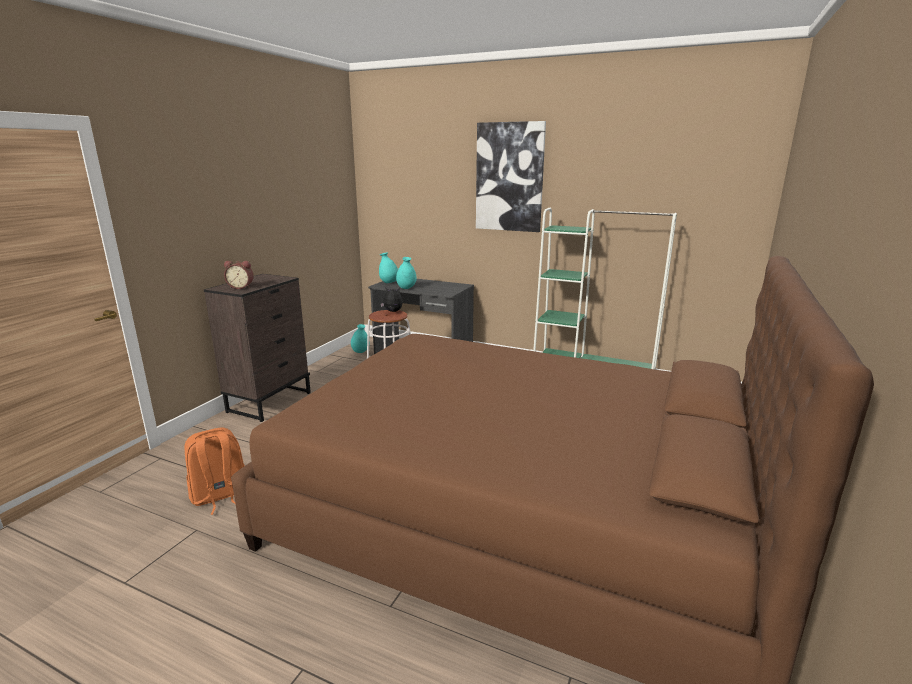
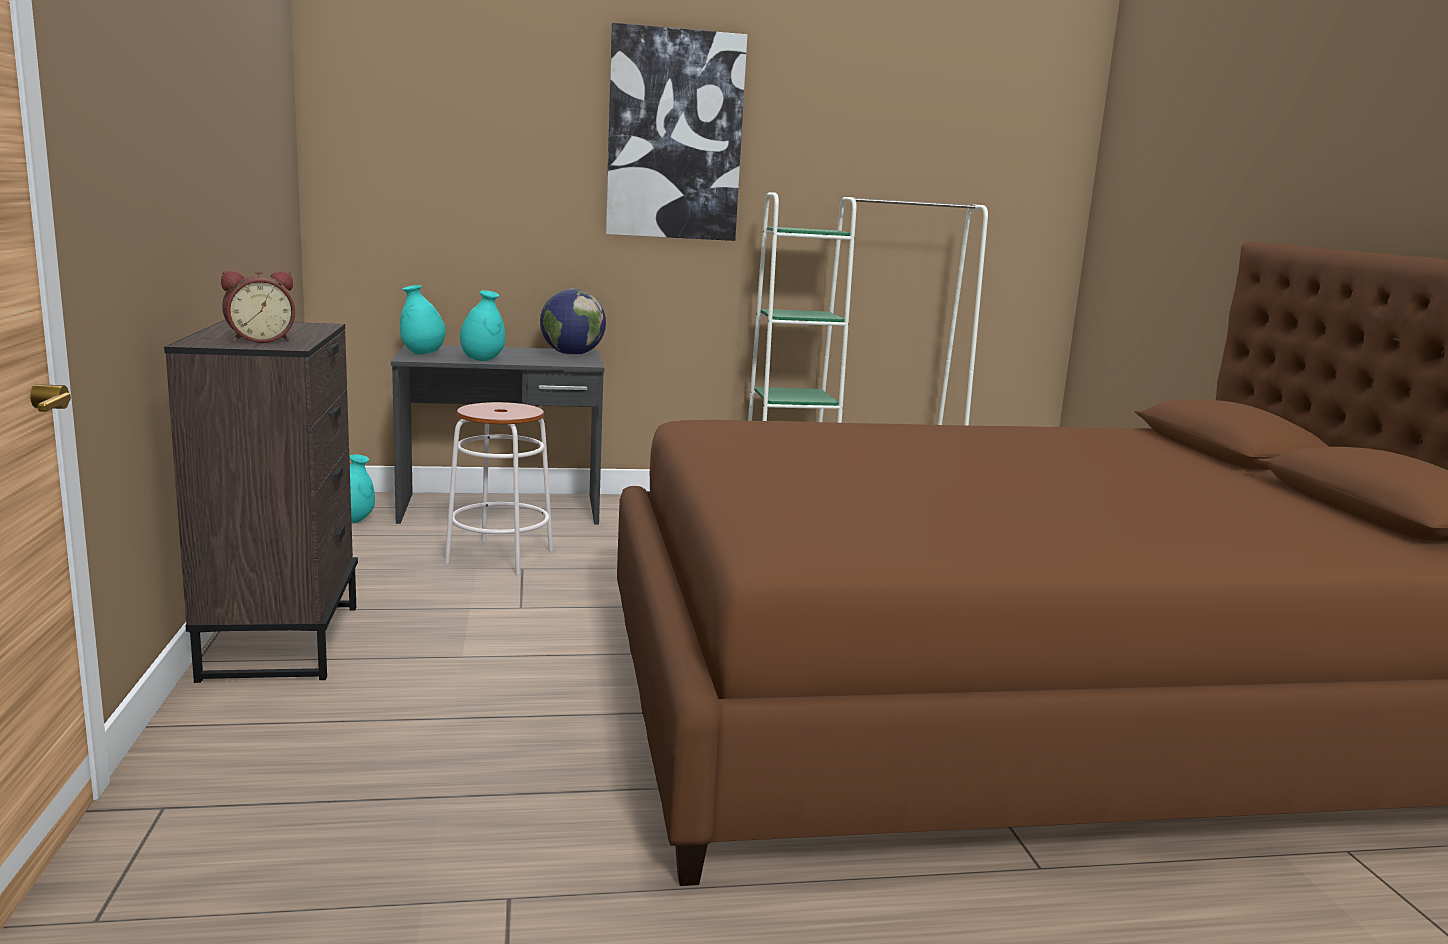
camera: 35 degrees left, 5 degrees down
orange backpack [184,428,245,515] -> none
plush toy [380,288,403,312] -> none
none -> globe [540,289,606,355]

